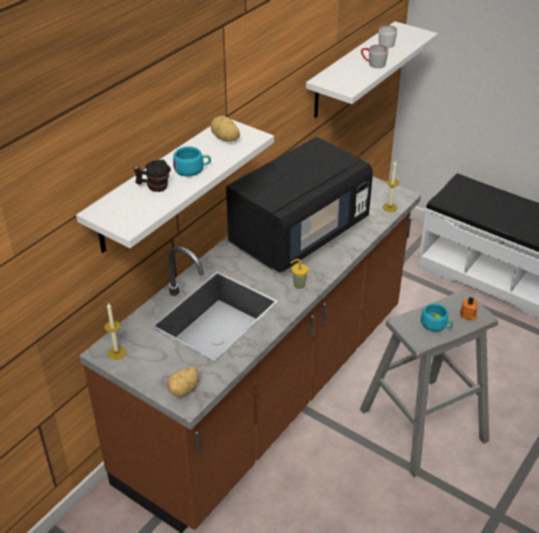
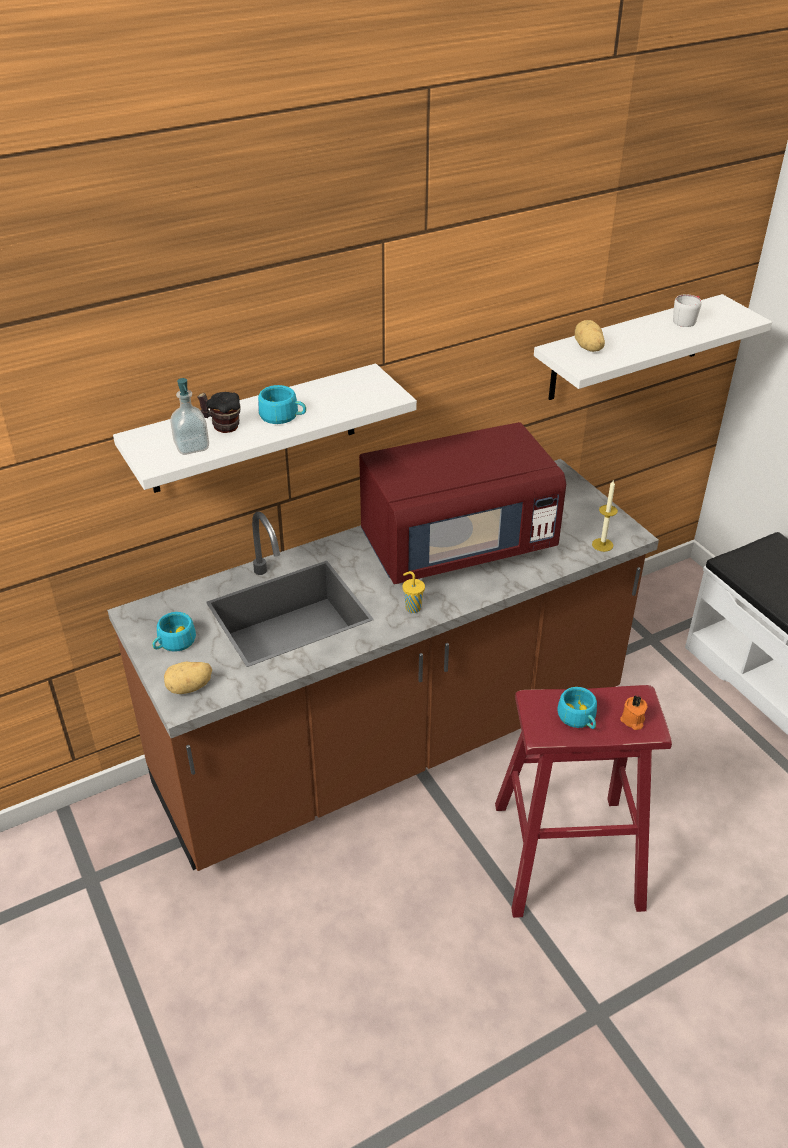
camera: 25 degrees right, 0 degrees up
candle [104,303,126,360] -> none
potato [211,116,240,142] -> potato moved to [575,320,605,352]
black microwave [226,137,373,273] -> red microwave [359,422,566,584]
grey stool [360,290,498,477] -> red stool [495,685,672,918]
grey mug [361,45,388,68] -> none
none -> turquoise cup [152,612,196,652]
none -> soap dispenser [170,378,209,455]

